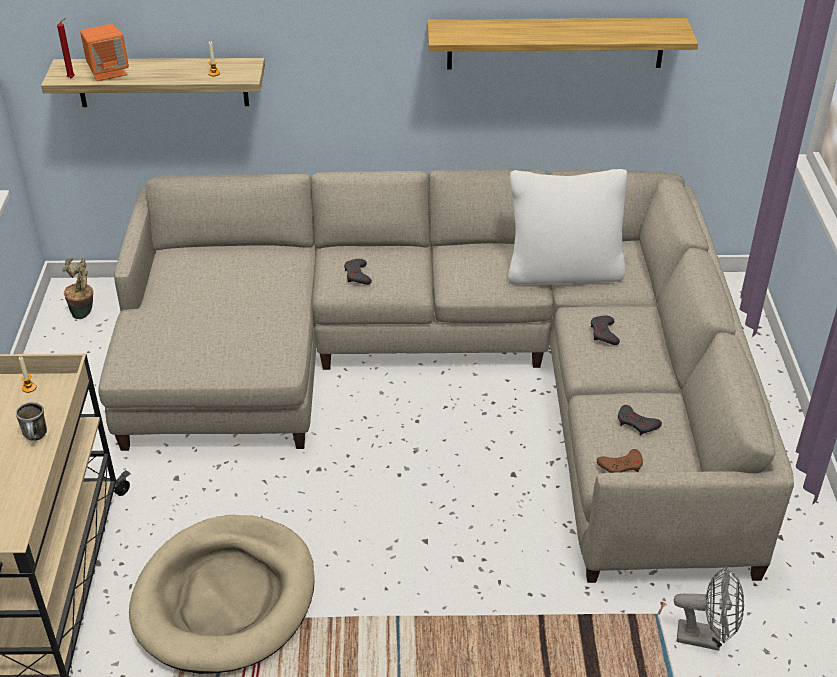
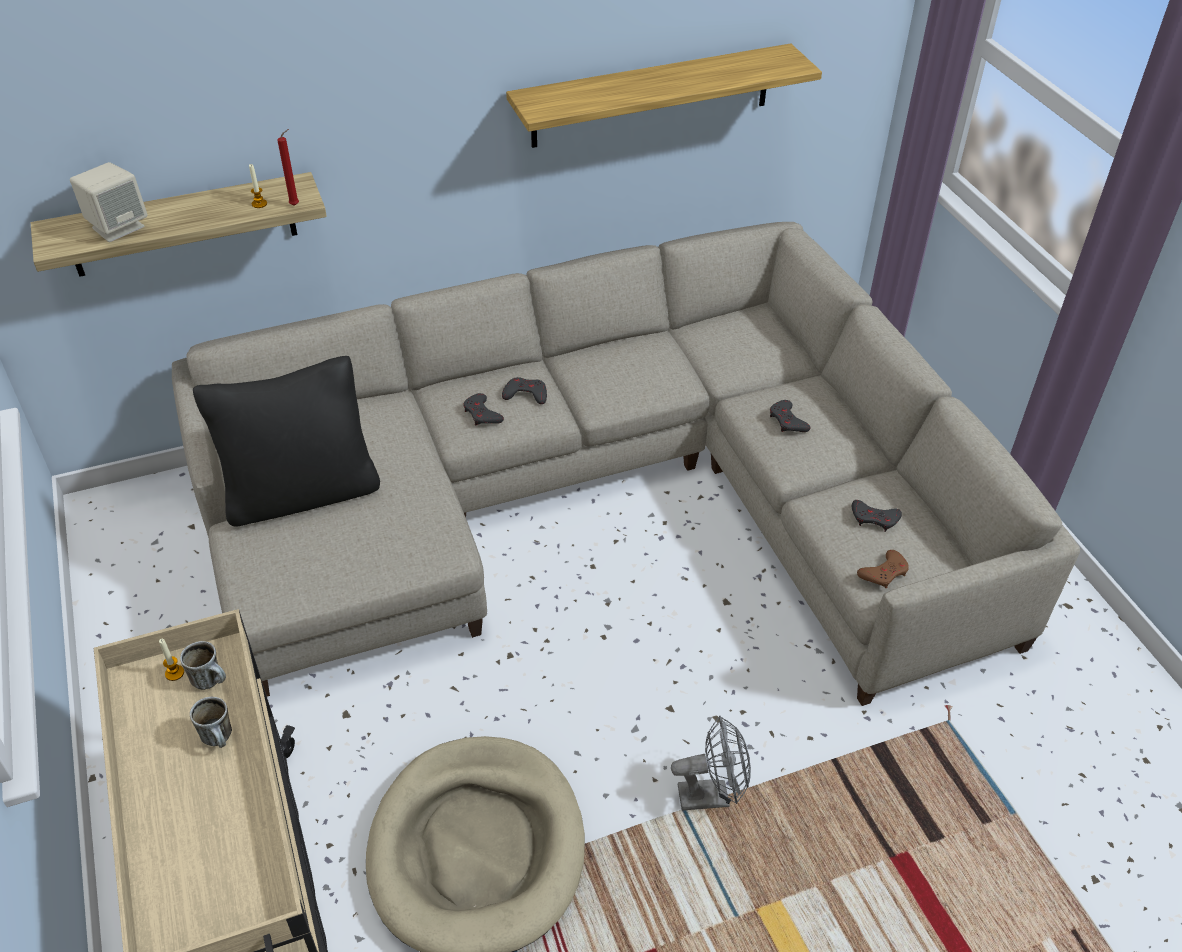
camera: 20 degrees left, 5 degrees up
red candle [57,18,75,79] -> red candle moved to [277,129,299,206]
potted plant [62,258,93,319] -> none
orange speaker [80,24,129,81] -> beige speaker [70,162,147,242]
white pillow [508,169,627,285] -> none
grey fan [674,566,744,651] -> grey fan moved to [671,716,751,811]
none -> mug [180,641,226,690]
none -> black pillow [193,356,380,526]
none -> grey game controller [502,377,547,404]

